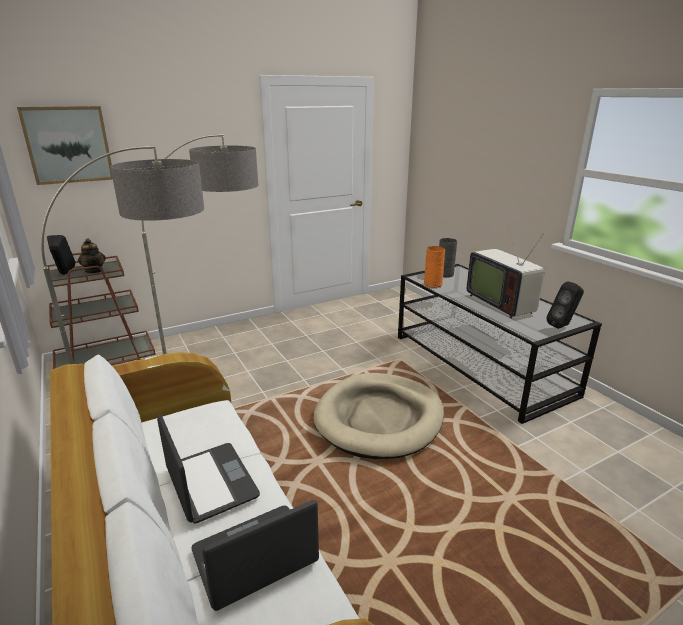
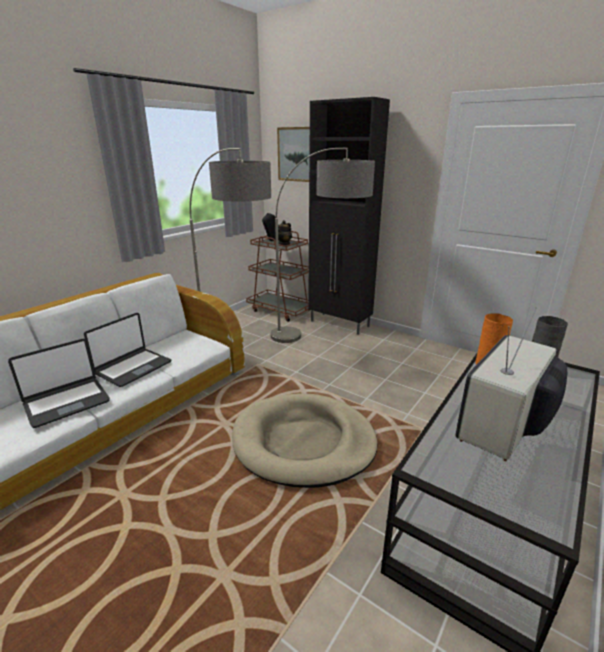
camera: 65 degrees right, 0 degrees up
laptop [191,500,319,611] -> laptop turned 105 degrees clockwise [8,339,110,428]
black speaker [546,282,584,329] -> none
none -> black cabinet [308,97,390,335]

